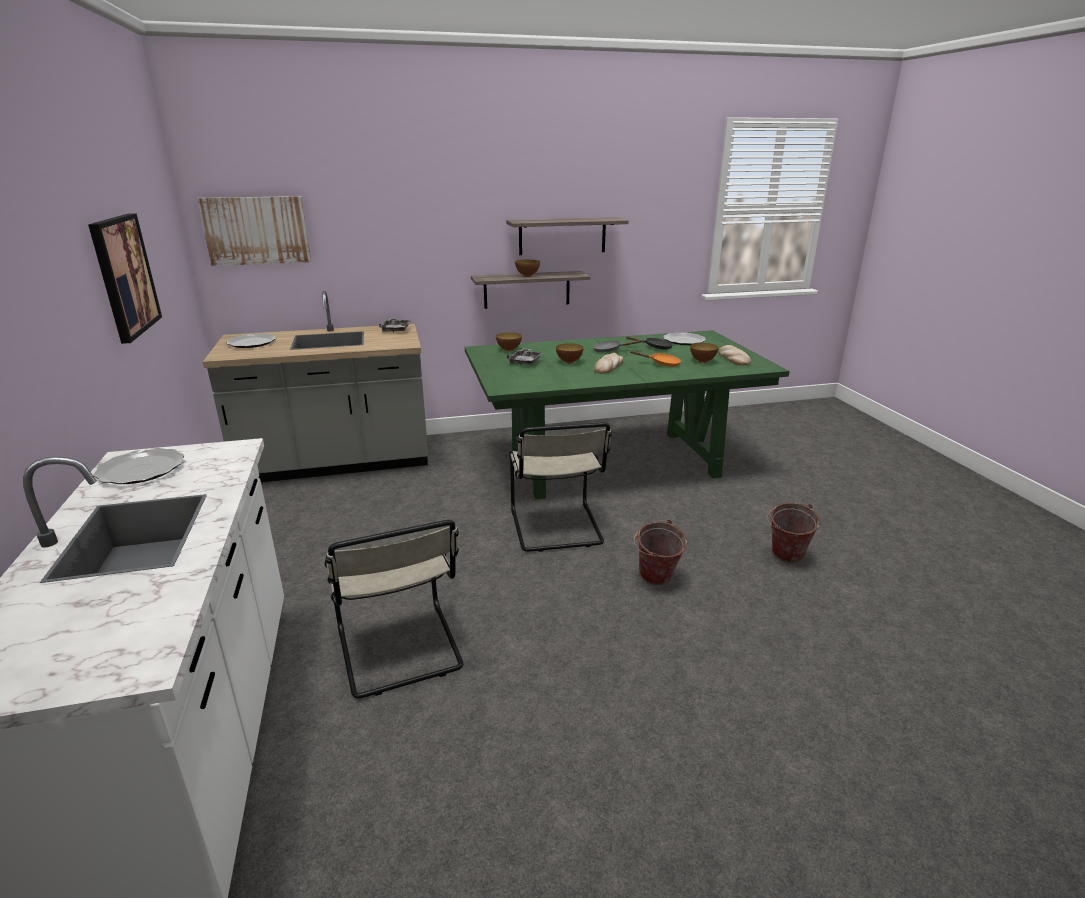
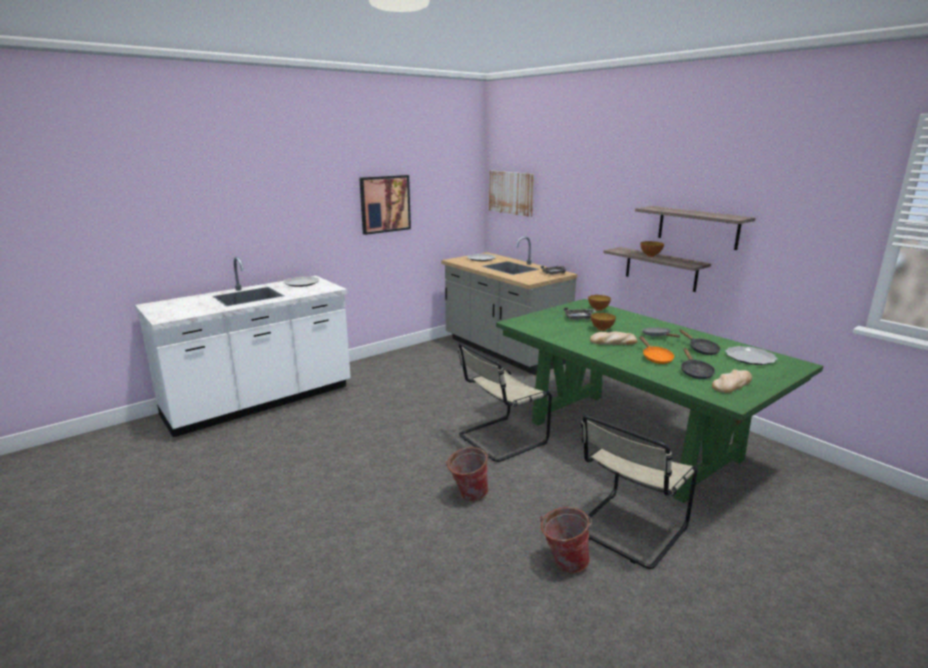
camera: 65 degrees right, 5 degrees down
beige chair [324,520,463,699] -> beige chair moved to [581,415,698,569]
bowl [690,343,719,363] -> black frying pan [681,348,715,379]

